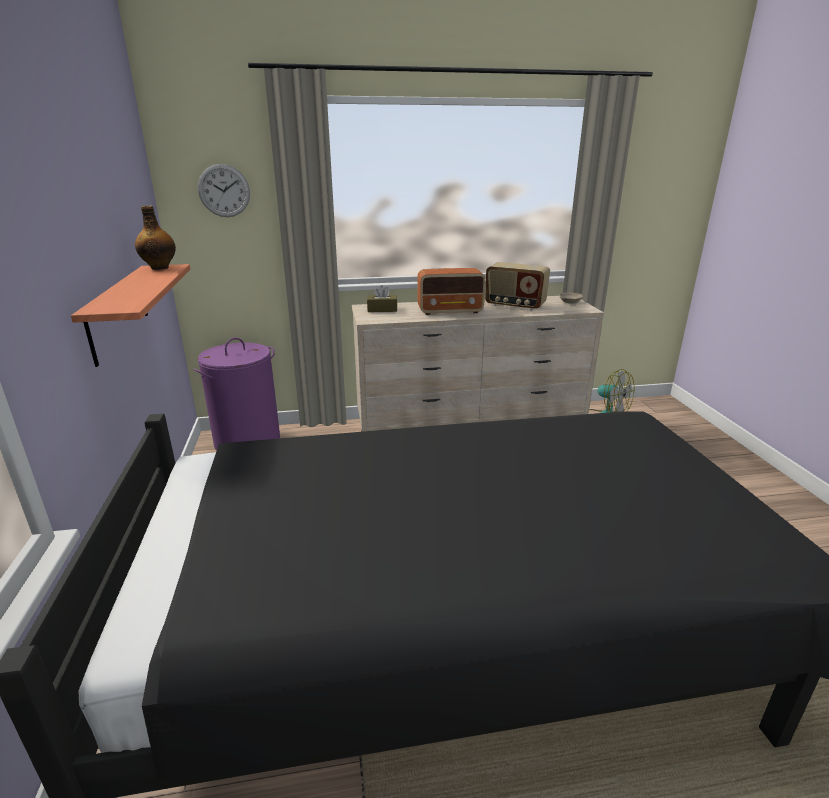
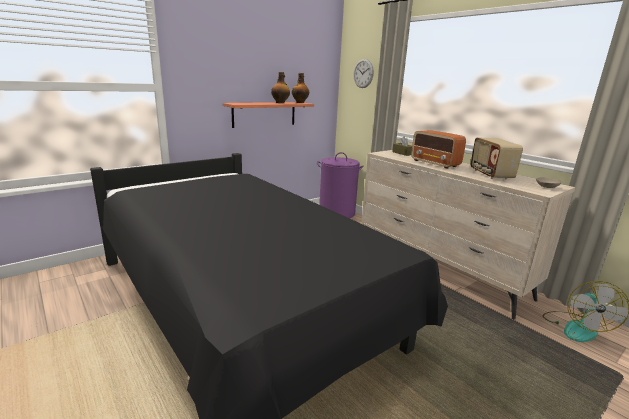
camera: 60 degrees right, 5 degrees down
none -> bottle [271,72,290,103]

